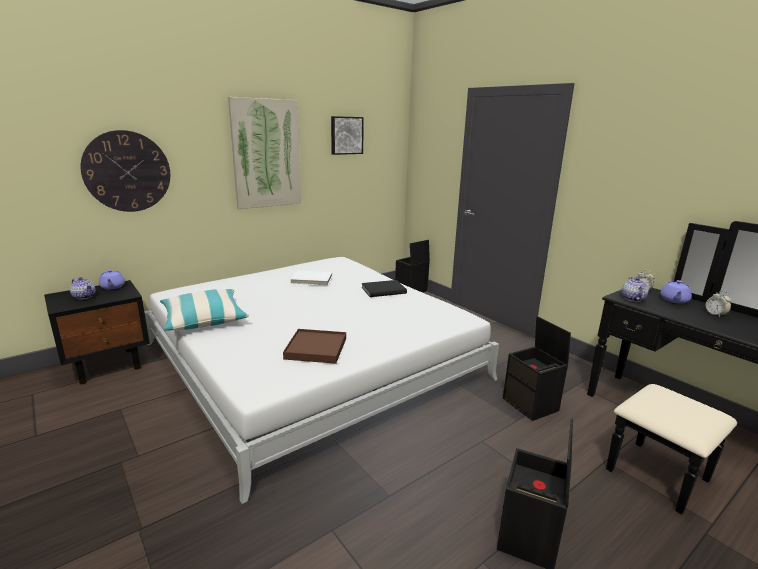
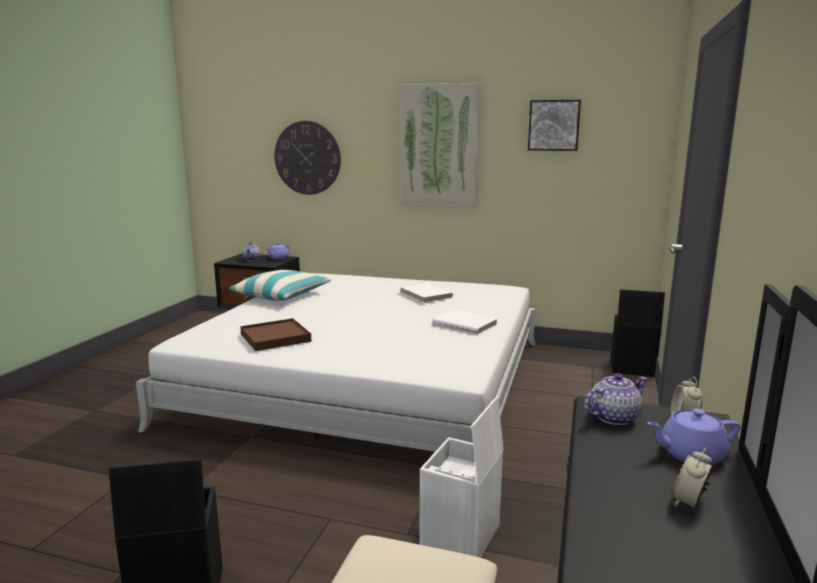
camera: 55 degrees right, 5 degrees down
black book [362,280,407,297] -> white book [432,310,497,335]
black storage box [503,316,571,421] -> white storage box [419,396,503,558]

